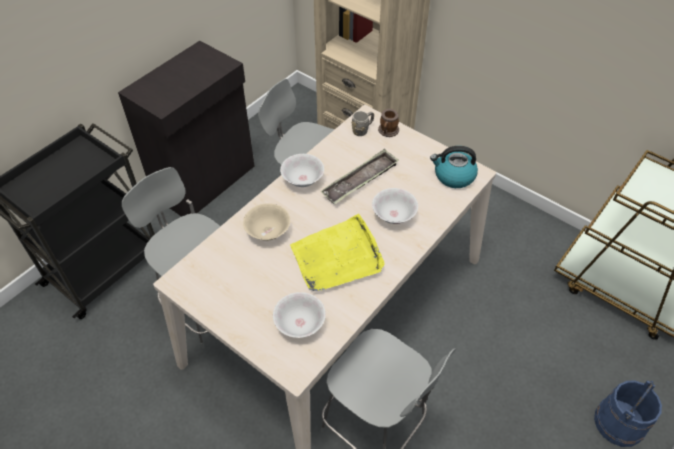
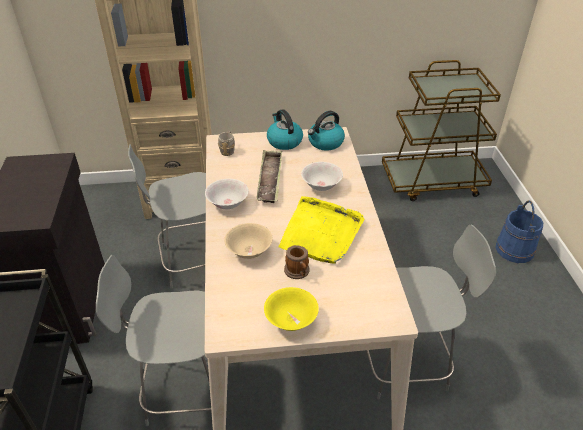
camera: 45 degrees left, 10 degrees down
white bowl [273,292,326,338] -> none
mug [378,109,399,137] -> mug moved to [284,245,310,279]
none -> yellow bowl [264,287,319,331]
none -> kettle [267,109,303,150]

